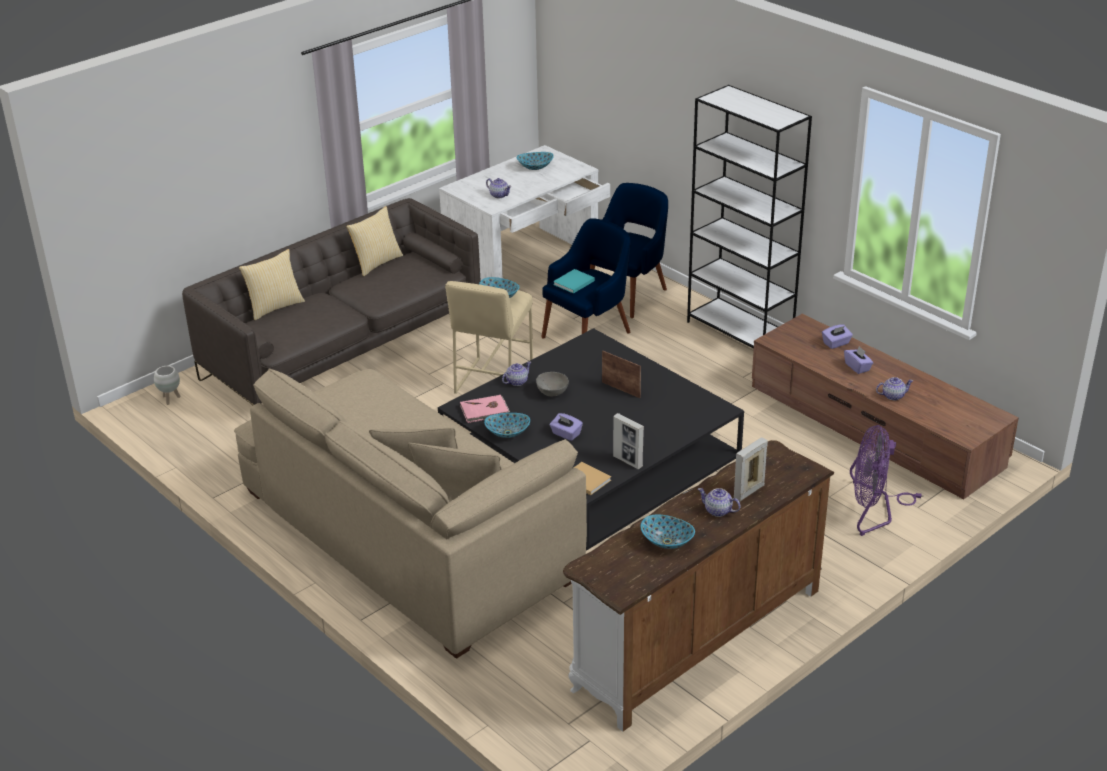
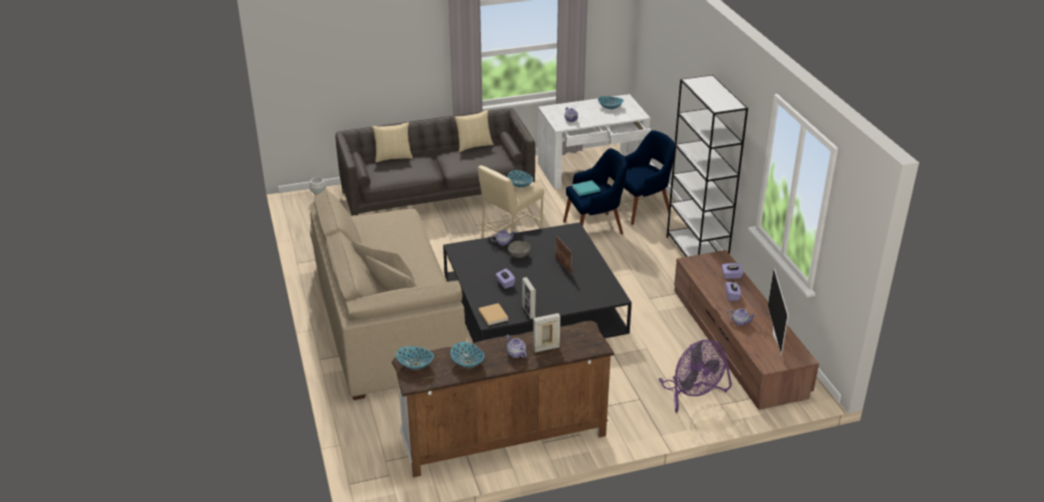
camera: 25 degrees right, 0 degrees up
pink book [460,395,510,423] -> none
bowl [484,413,530,438] -> bowl moved to [396,346,434,369]
purple fan [850,425,923,536] -> purple fan turned 150 degrees counterclockwise [659,340,732,413]
none -> television [768,268,788,355]

